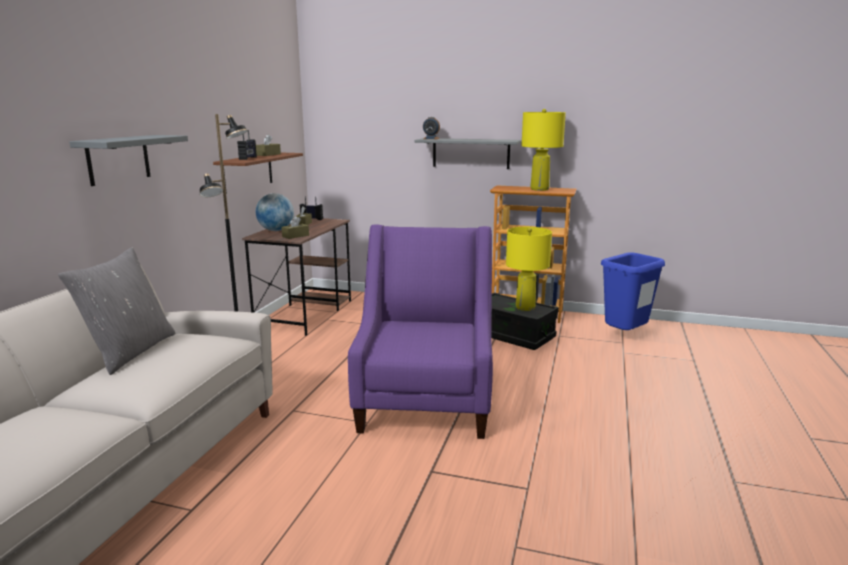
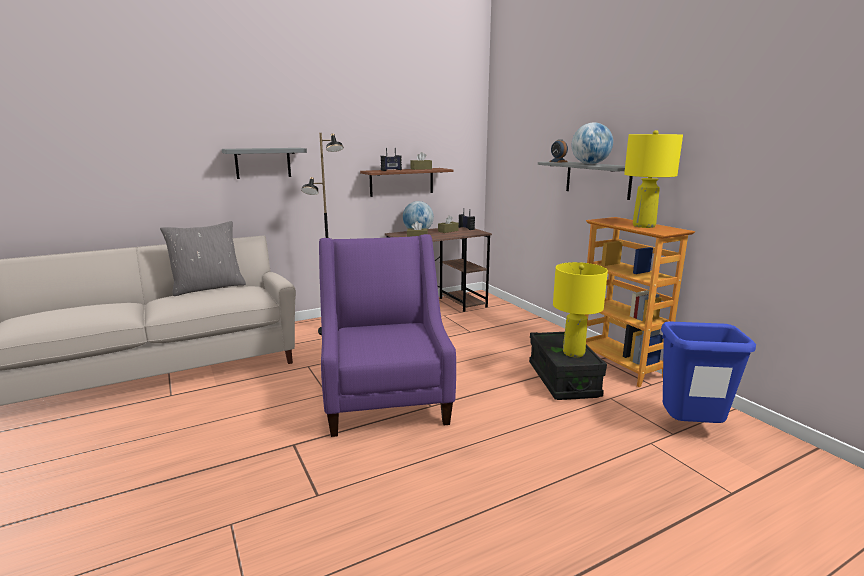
camera: 45 degrees right, 0 degrees up
purple armchair [348,224,493,439] -> purple armchair turned 60 degrees counterclockwise [319,234,456,437]
none -> globe [572,122,613,164]

